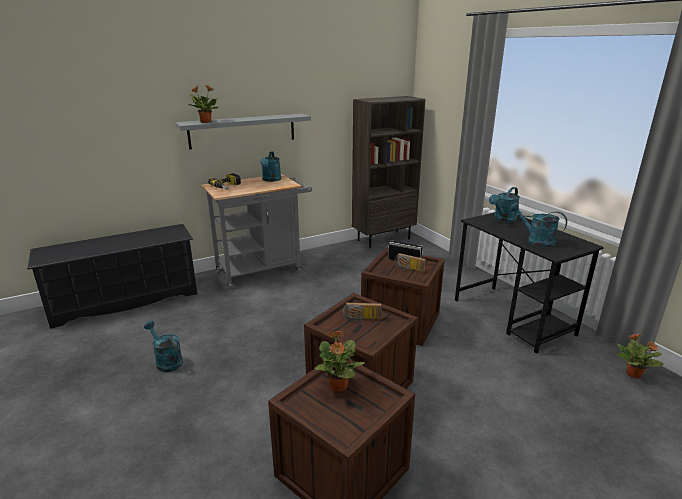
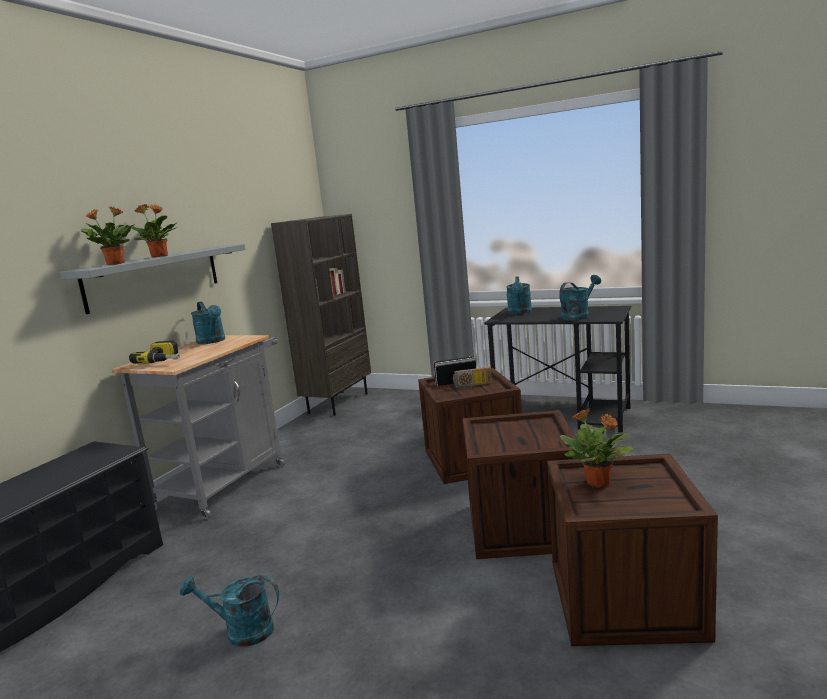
camera: 35 degrees left, 10 degrees down
radio [343,303,382,323] -> none
turquoise watering can [510,203,567,248] -> turquoise watering can turned 135 degrees clockwise [559,275,601,320]
potted plant [617,334,664,378] -> potted plant moved to [131,204,178,257]

